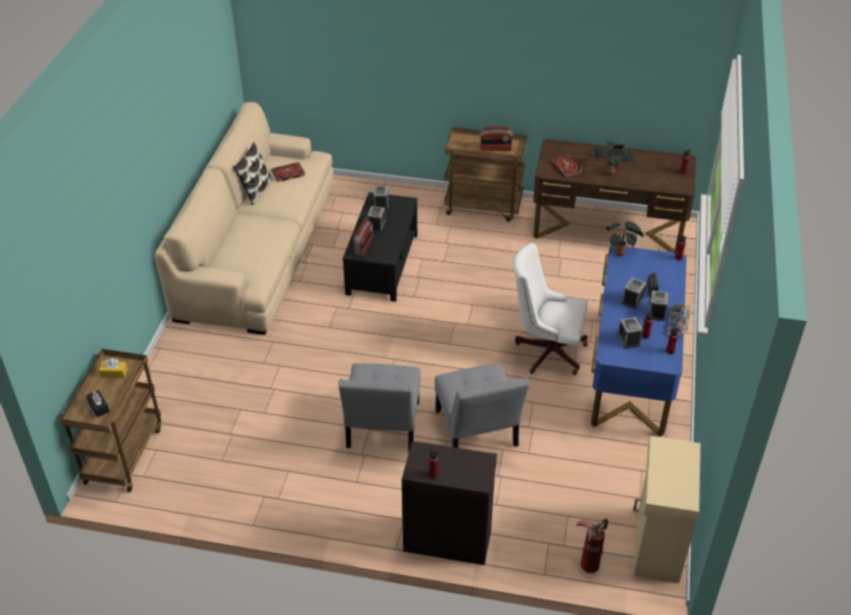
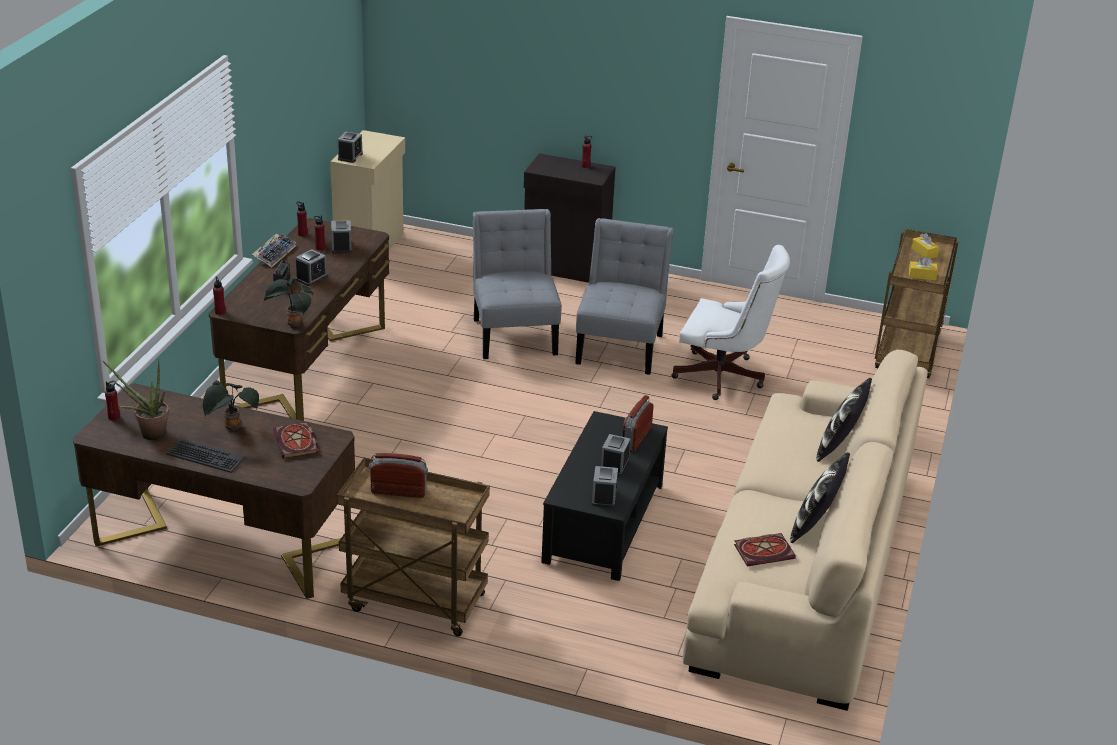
camera: 175 degrees left, 10 degrees down
black tissue box [86,390,110,417] -> yellow tissue box [911,233,939,259]
white office chair [513,243,588,375] -> white office chair moved to [671,245,790,400]
fire extinguisher [576,519,608,573] -> none
blue desk [591,245,687,437] -> brown desk [208,218,390,421]
alarm clock [649,290,669,321] -> alarm clock moved to [338,132,363,163]
none -> potted plant [102,359,169,440]
none -> pillow [816,378,872,462]

